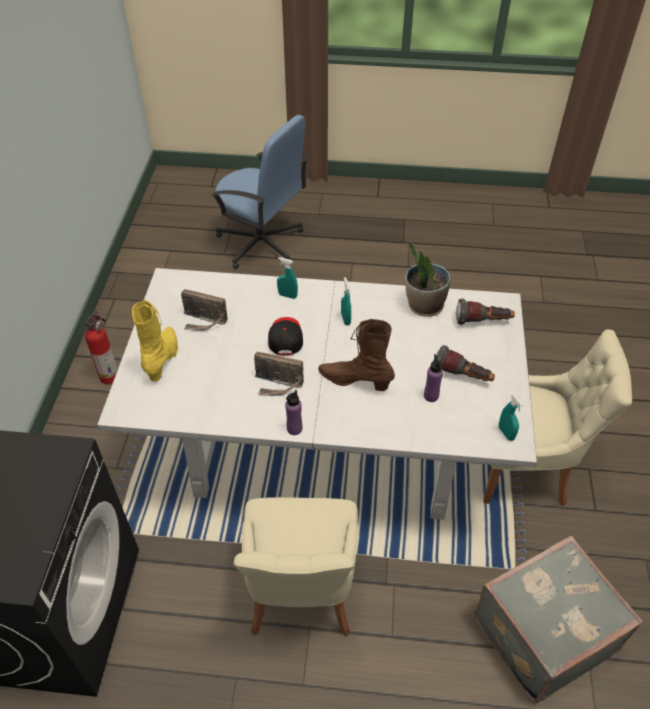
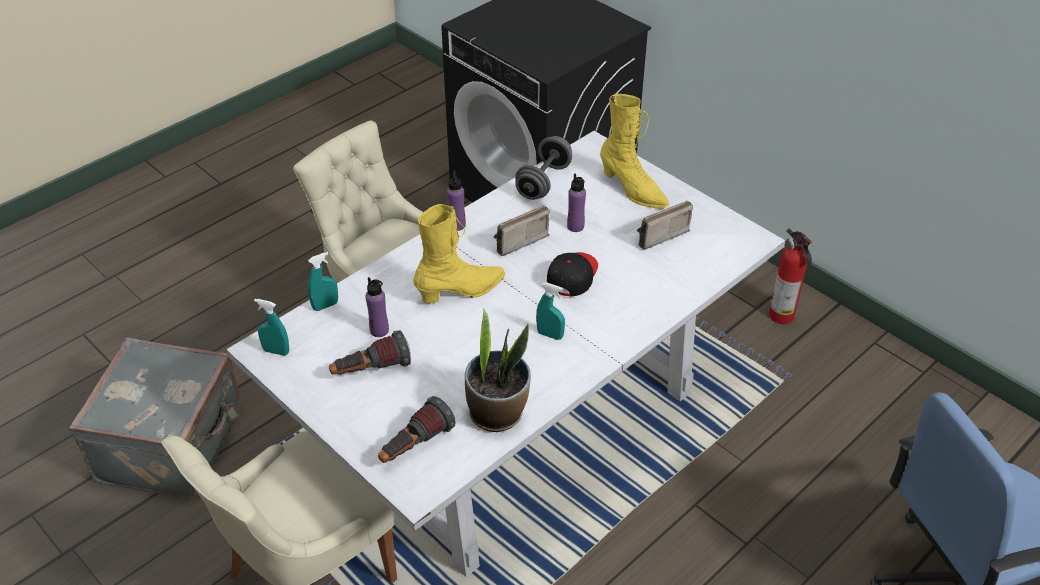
camera: 130 degrees right, 5 degrees down
black cap [268,317,303,356] -> black cap turned 105 degrees counterclockwise [547,252,598,297]
turquoise spray bottle [277,257,298,299] -> turquoise spray bottle moved to [308,252,338,311]
brown boot [318,319,395,391] -> yellow boot [414,204,505,304]
none -> grey dumbbell [515,136,572,200]
none -> purple bottle [567,174,586,232]

